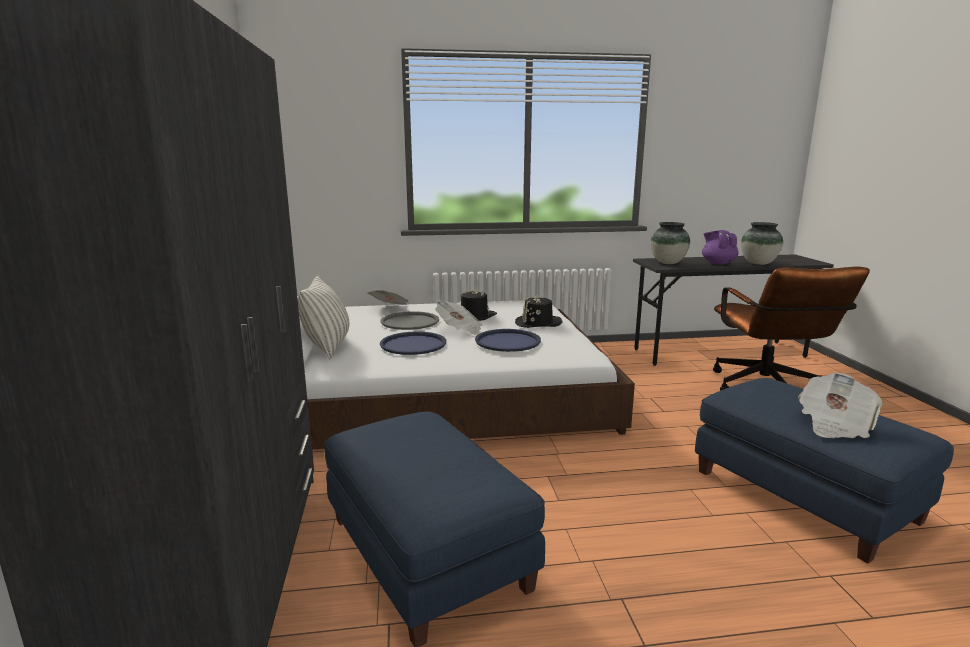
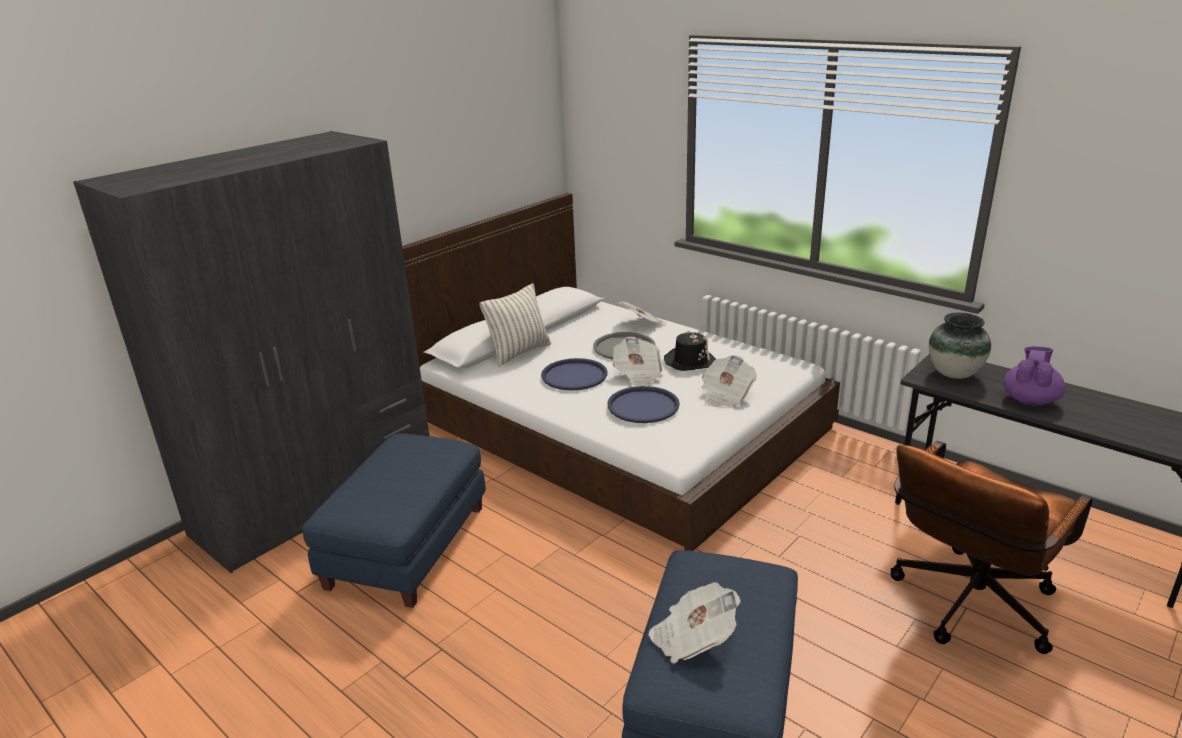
camera: 50 degrees right, 10 degrees up
black hat [515,296,563,328] -> newspaper [702,355,757,407]
vase [741,222,783,265] -> none

